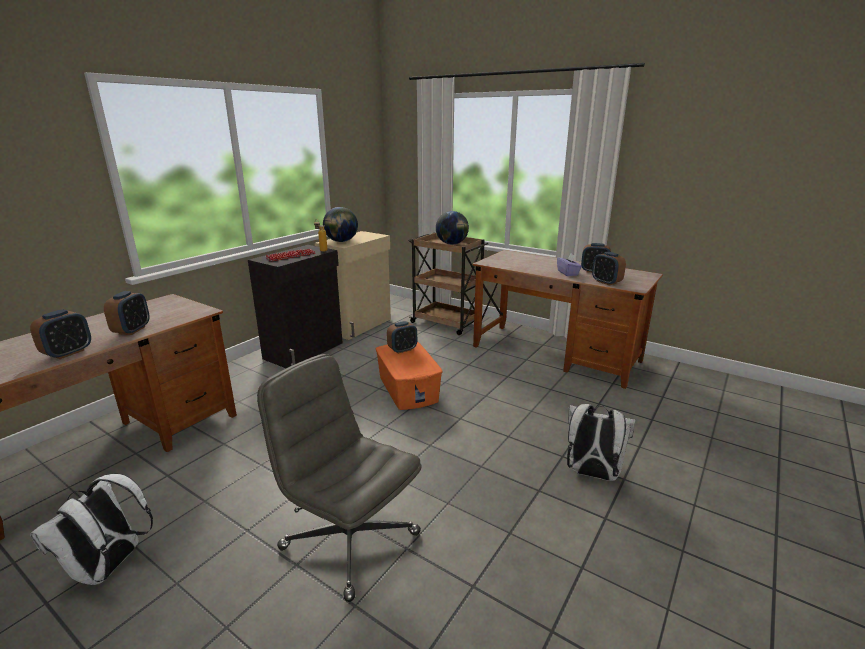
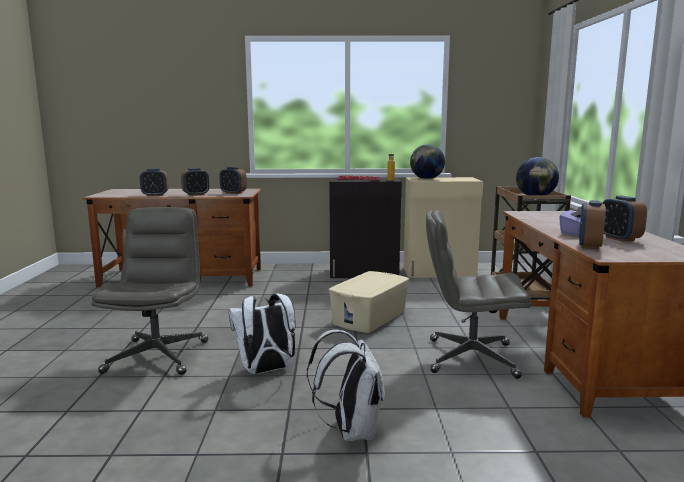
camera: 55 degrees right, 10 degrees down
white backpack [30,474,153,585] -> white backpack moved to [228,293,296,374]
orange storage box [376,342,443,410] -> beige storage box [329,271,409,333]
alarm clock [387,321,417,354] -> alarm clock moved to [220,167,247,194]
none -> grey office chair [426,210,531,379]

